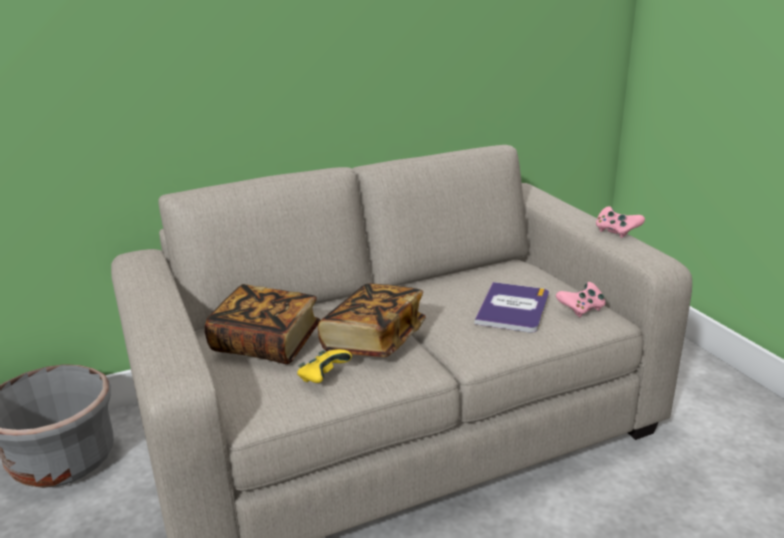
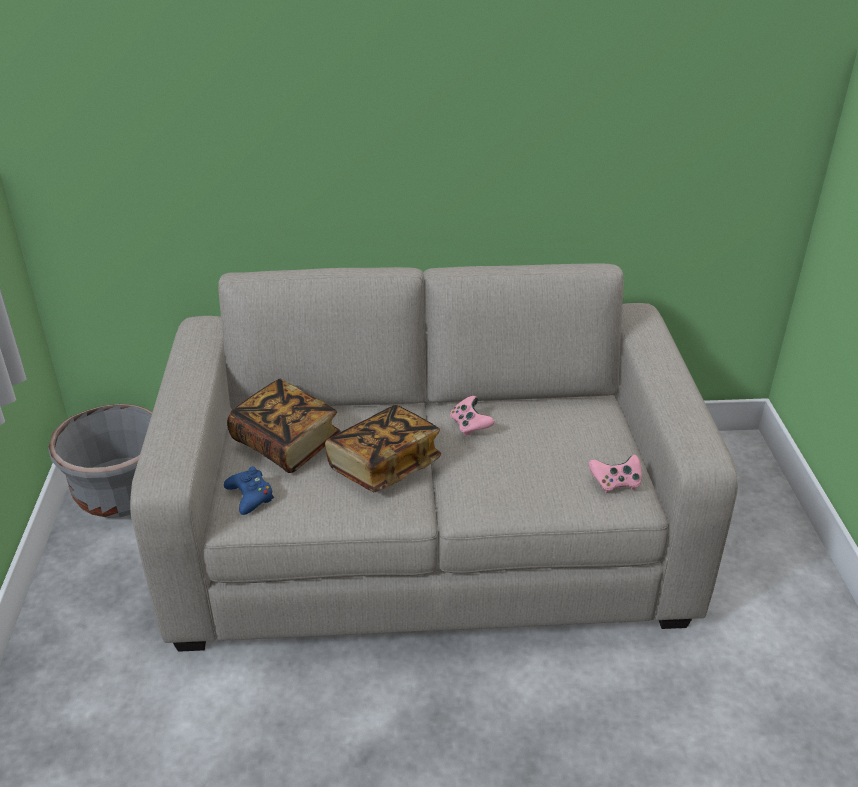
camera: 20 degrees right, 10 degrees up
yellow game controller [297,349,352,383] -> none
book [475,282,549,333] -> none
pink game controller [596,206,645,238] -> pink game controller moved to [450,396,495,436]
none -> blue game controller [224,467,274,515]

